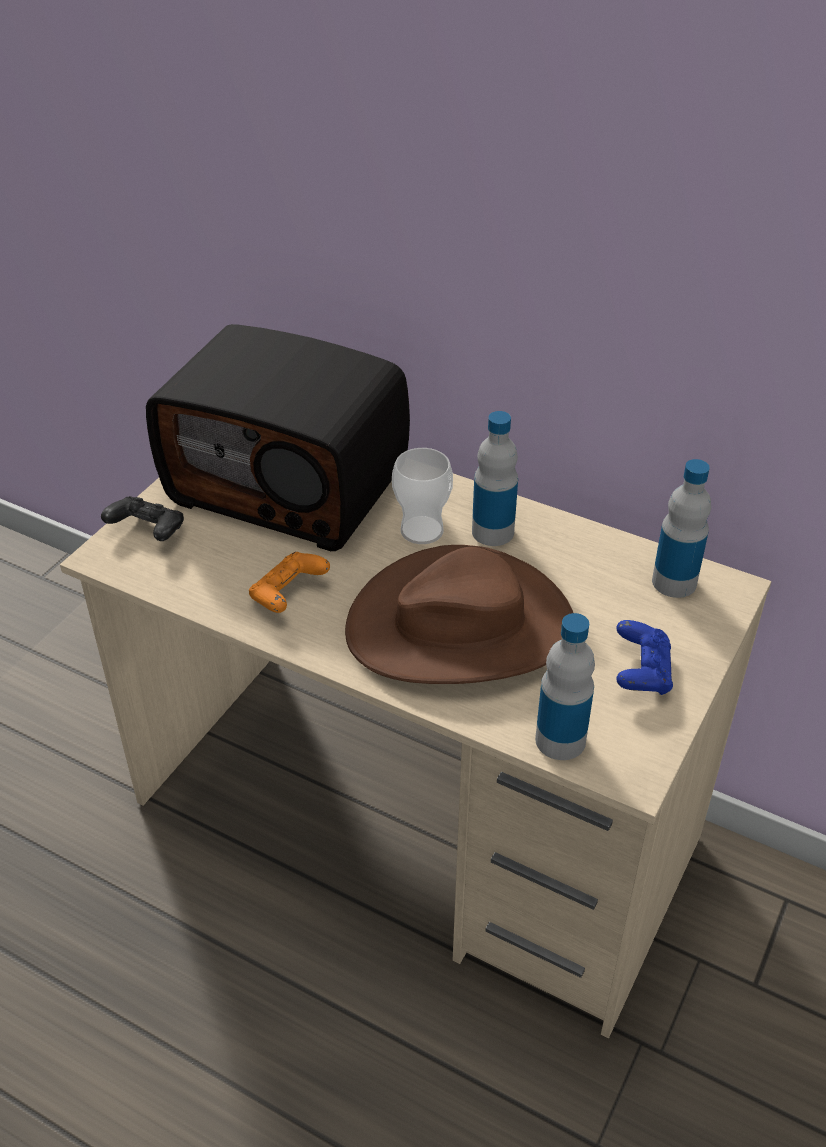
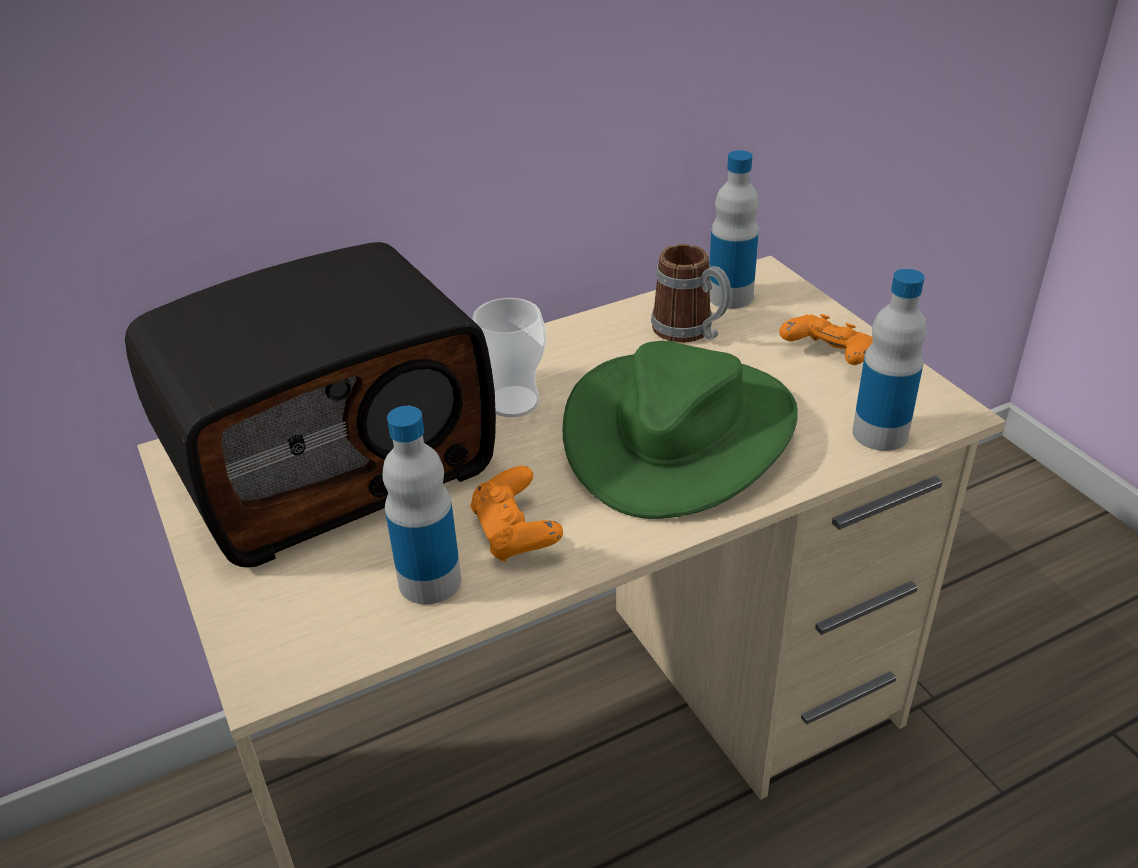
camera: 55 degrees left, 5 degrees down
black game controller [101,496,184,541] -> none
brown hat [345,545,573,684] -> green hat [563,341,798,519]
bottle [472,411,518,546] -> bottle moved to [382,406,461,605]
blue game controller [616,620,673,695] -> orange game controller [779,314,873,365]
none -> mug [651,244,731,343]

